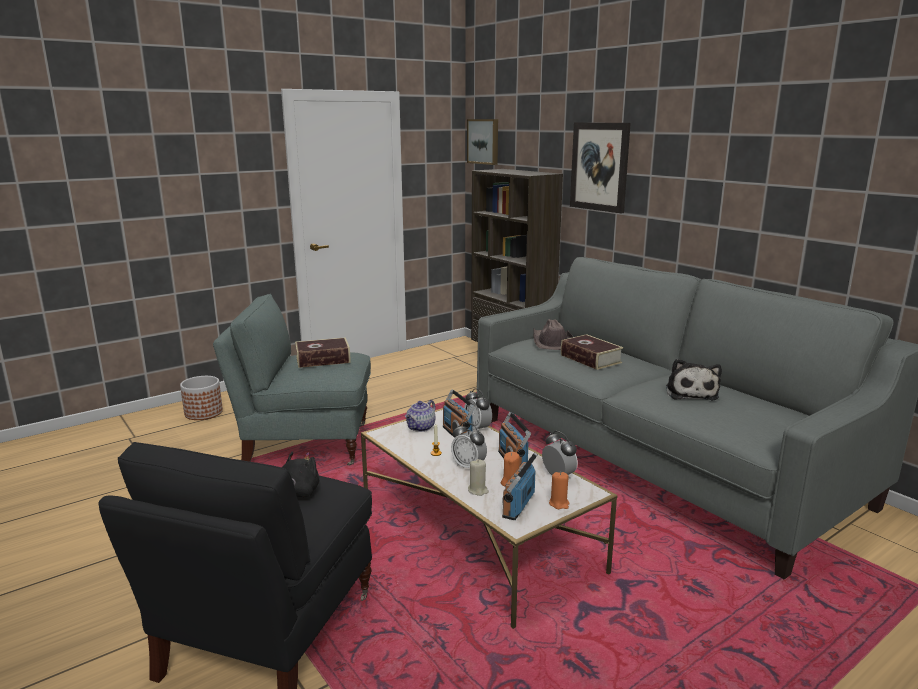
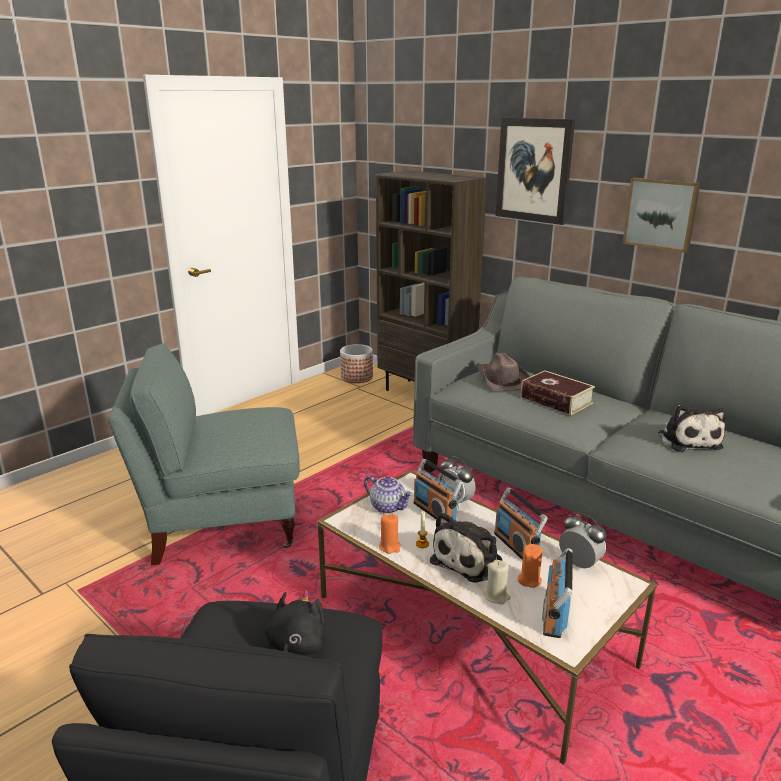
camera: 10 degrees left, 5 degrees up
planter [180,376,223,420] -> planter moved to [340,344,373,383]
book [295,337,351,368] -> none
teapot [405,400,435,432] -> teapot turned 75 degrees counterclockwise [364,476,413,514]
alarm clock [451,422,487,468] -> plush toy [430,512,502,583]
picture [467,119,498,165] -> picture moved to [623,178,700,253]
orange candle [549,472,570,509] -> orange candle moved to [379,514,401,554]

